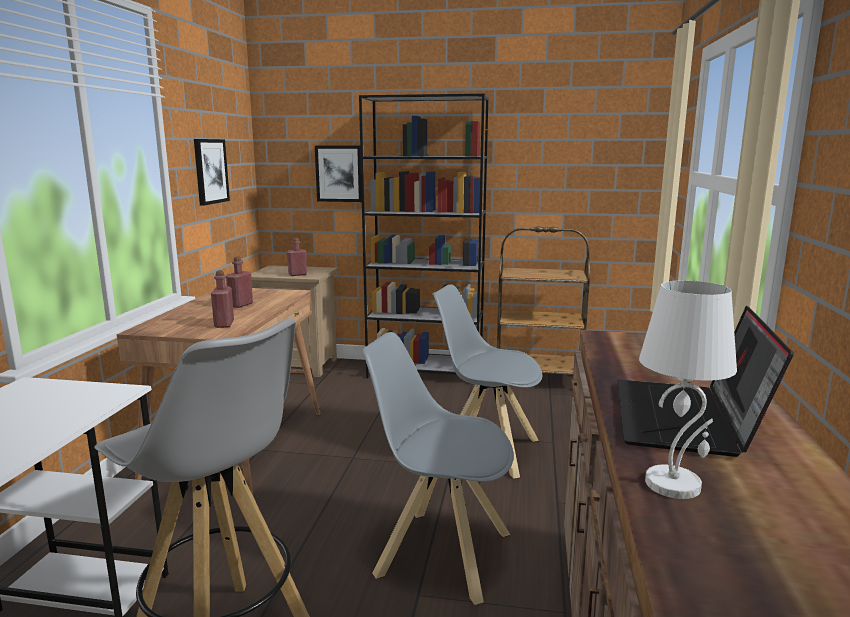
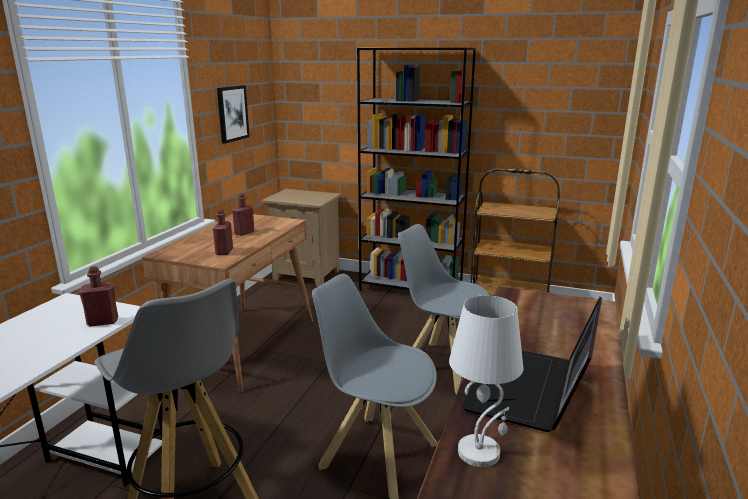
camera: 10 degrees right, 5 degrees up
red bottle [287,238,307,276] -> red bottle moved to [79,266,118,326]
picture [315,146,362,202] -> none

